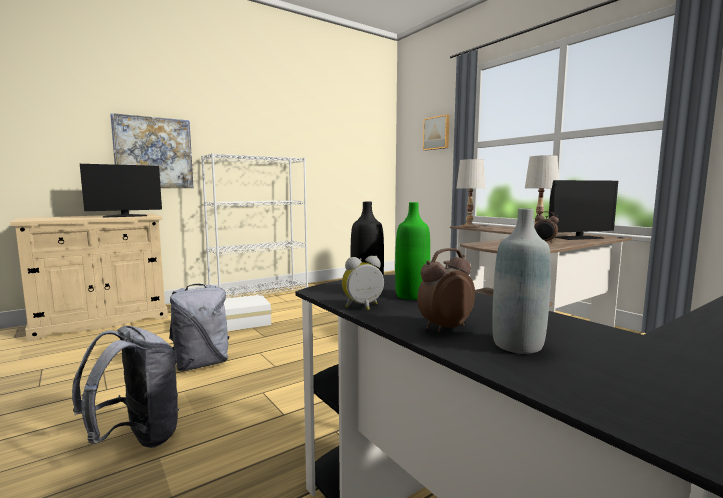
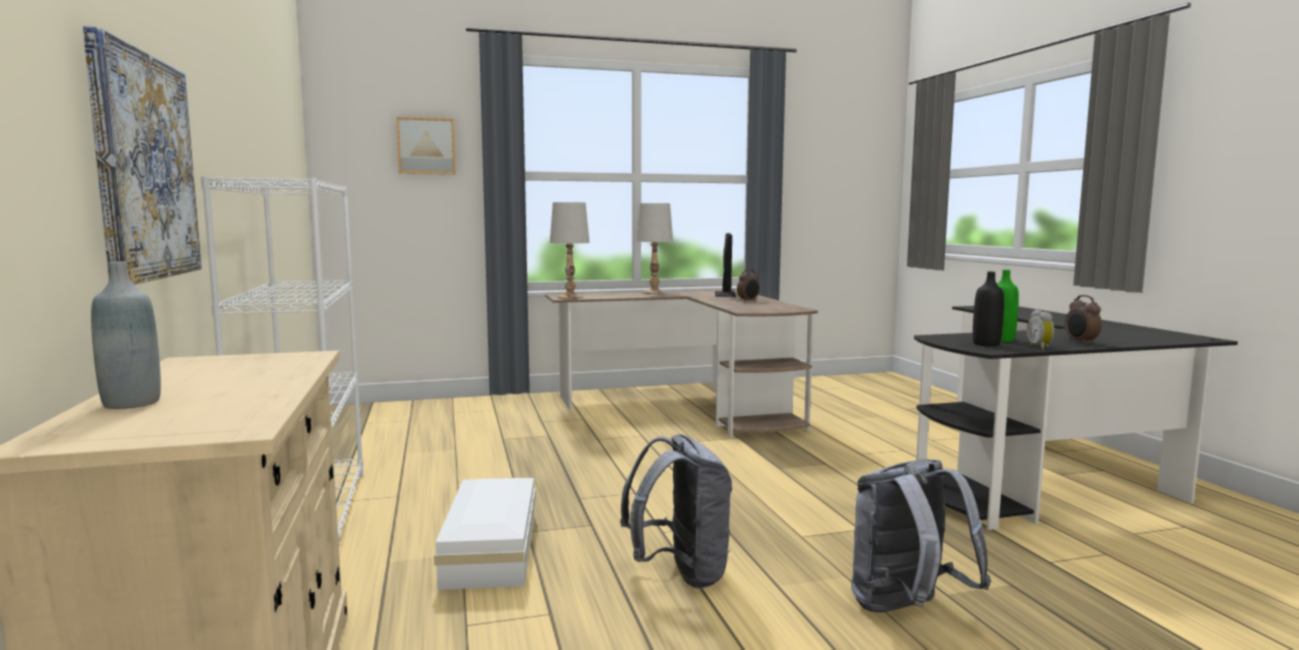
camera: 70 degrees left, 0 degrees up
monitor [80,164,162,218] -> none
grey bottle [492,208,551,354] -> grey bottle moved to [91,262,161,409]

